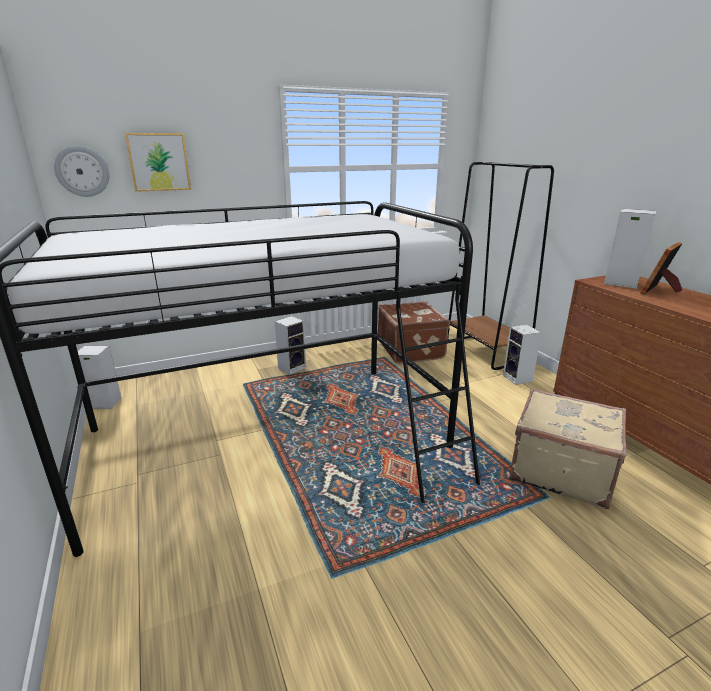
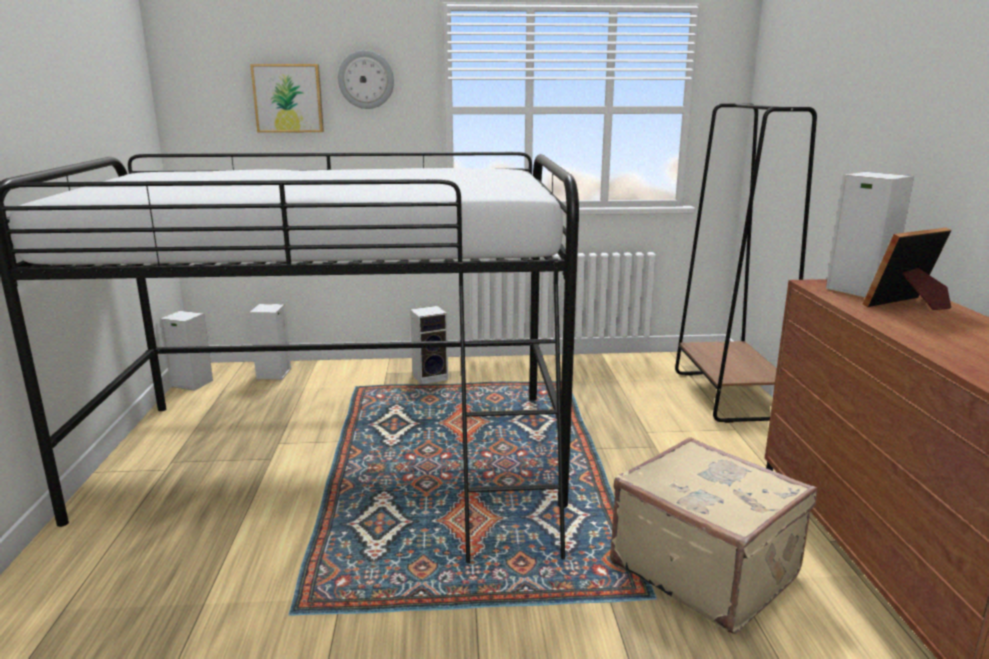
camera: 20 degrees right, 5 degrees down
wall clock [54,146,109,197] -> wall clock moved to [338,50,394,109]
brown suitcase [378,301,450,364] -> none
speaker [503,325,541,385] -> speaker moved to [249,304,291,380]

